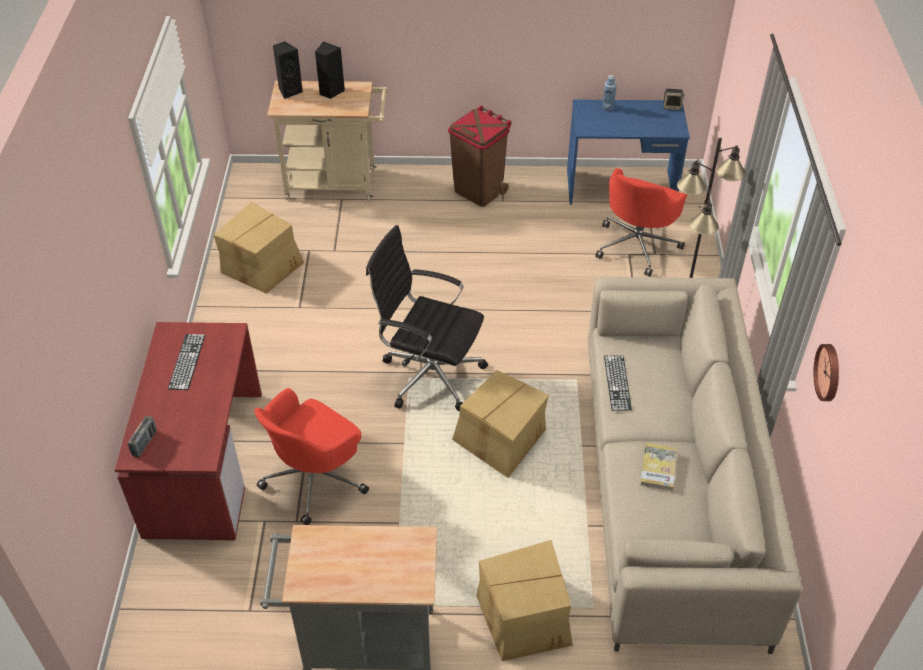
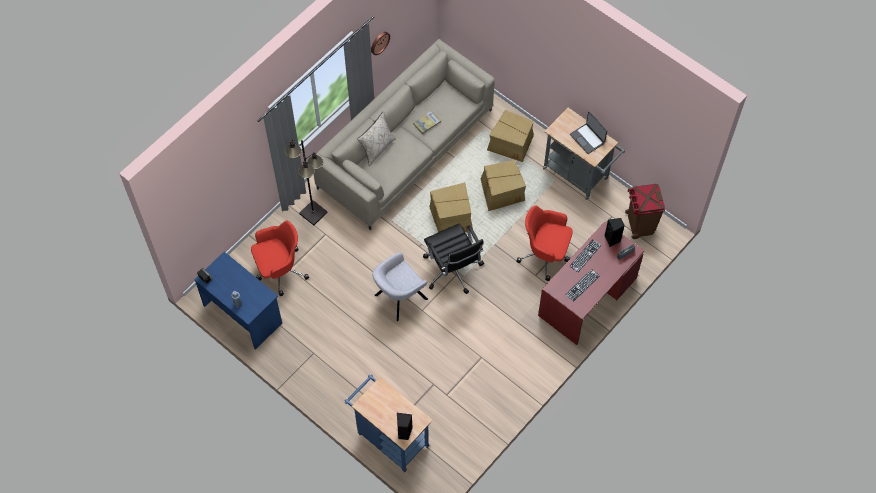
camera: 140 degrees left, 15 degrees up
cardboard box [214,202,304,294] -> cardboard box moved to [480,160,526,211]
red office chair [254,388,369,525] -> red office chair turned 150 degrees counterclockwise [516,205,573,281]
beige cart [267,81,388,201] -> blue cart [344,374,433,473]
black speaker [315,41,345,99] -> black speaker moved to [605,218,625,247]
brown trash can [448,106,512,207] -> brown trash can moved to [625,184,665,239]
keyboard [604,355,632,411] -> keyboard moved to [570,239,601,272]
none -> beige pillow [357,111,396,166]
none -> grey armchair [372,252,428,321]
none -> laptop [570,111,607,154]

